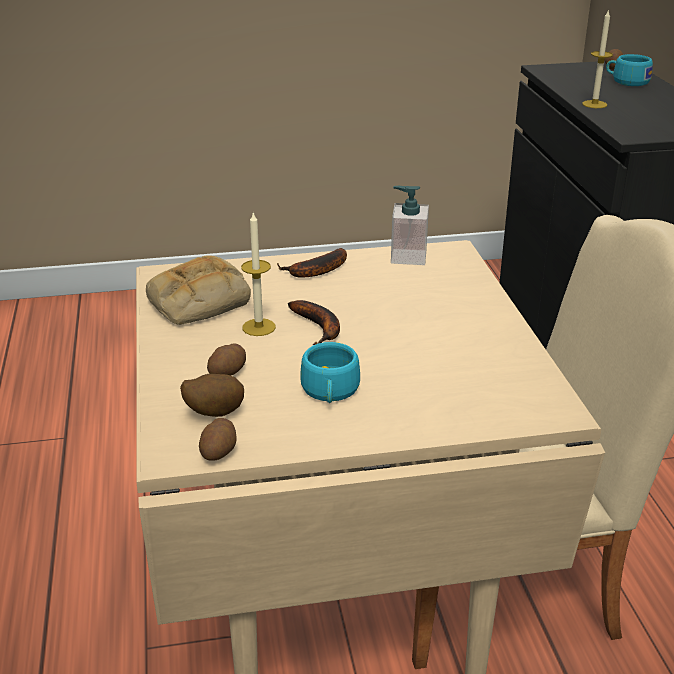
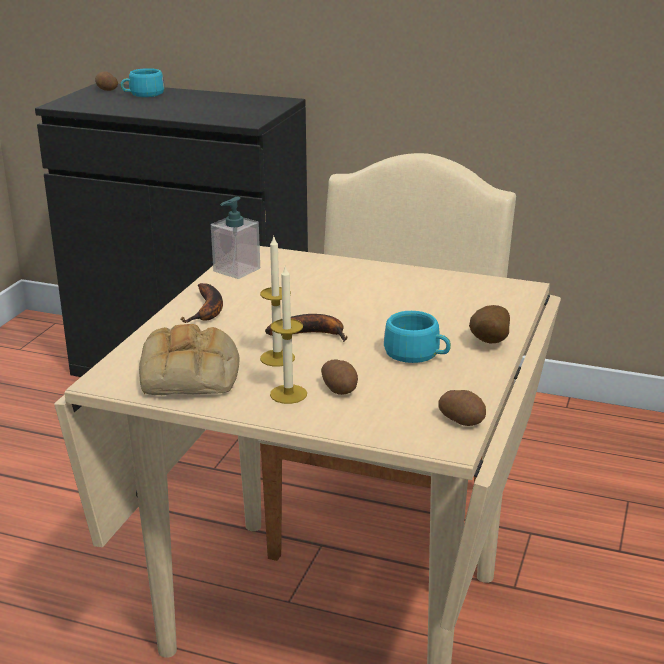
camera: 60 degrees left, 5 degrees down
potato [180,374,244,417] -> potato moved to [469,305,510,343]
candle [582,9,613,108] -> candle moved to [270,266,307,404]

